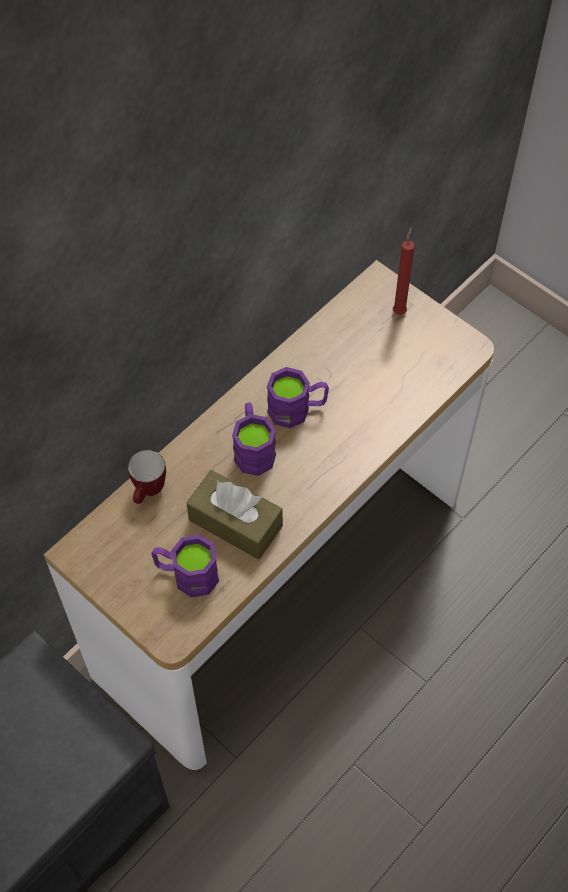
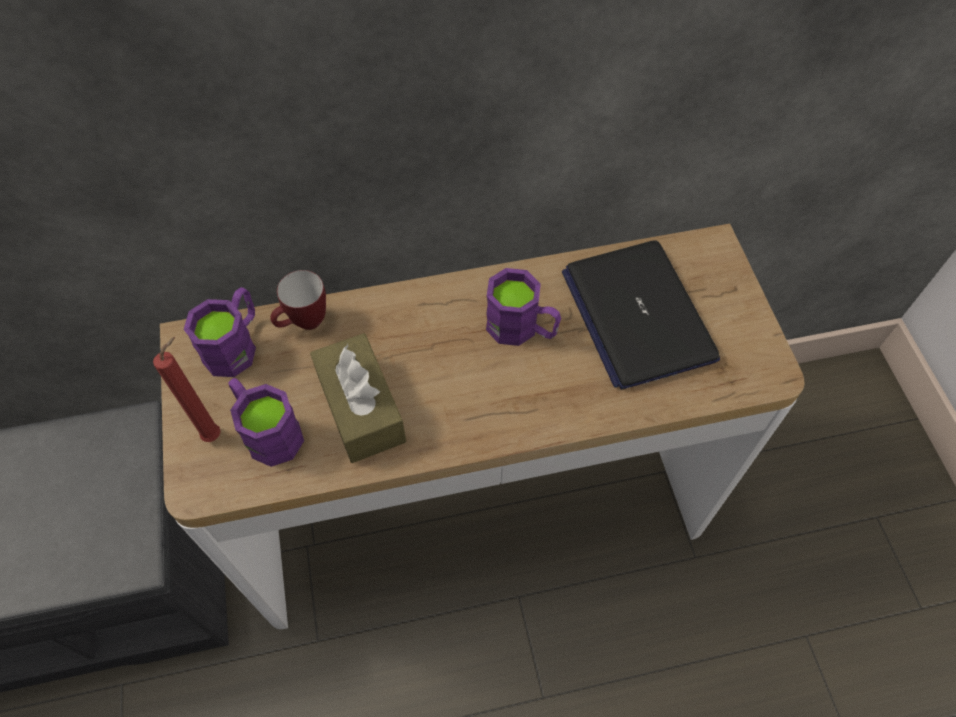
camera: 35 degrees right, 0 degrees up
purple mug [232,403,276,476] -> purple mug moved to [184,287,256,377]
red candle [393,227,415,315] -> red candle moved to [153,337,221,442]
none -> laptop [562,240,720,389]

